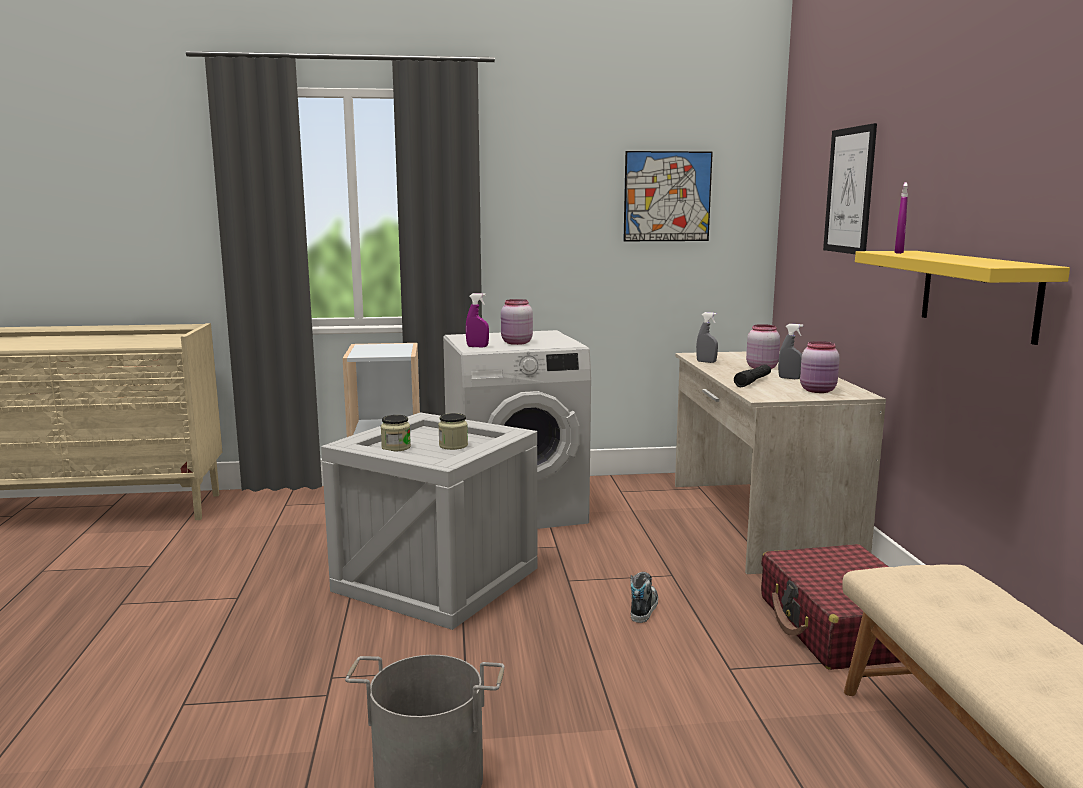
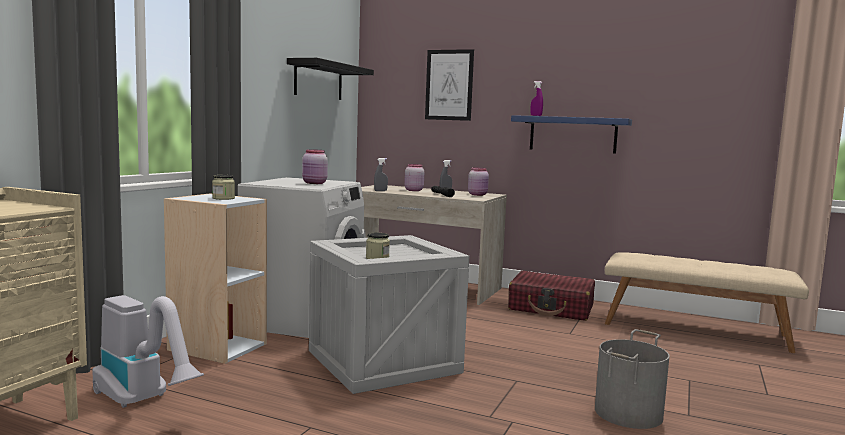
camera: 60 degrees left, 5 degrees down
jar [438,413,468,450] -> jar moved to [212,175,235,200]
purple spray bottle [466,293,489,347] -> none
picture [623,151,713,241] -> black shelf [287,58,374,100]
shoe [630,572,658,623] -> none
yellow shelf [855,251,1070,345] -> blue shelf [511,115,632,154]
none -> vacuum cleaner [92,295,204,408]

